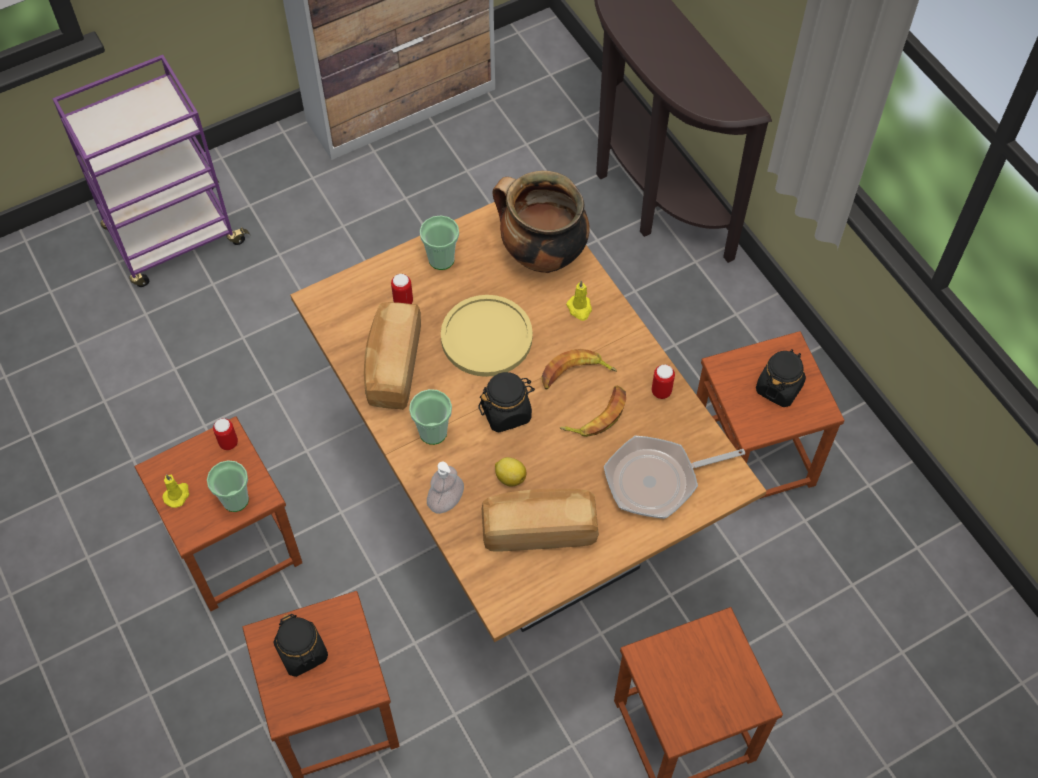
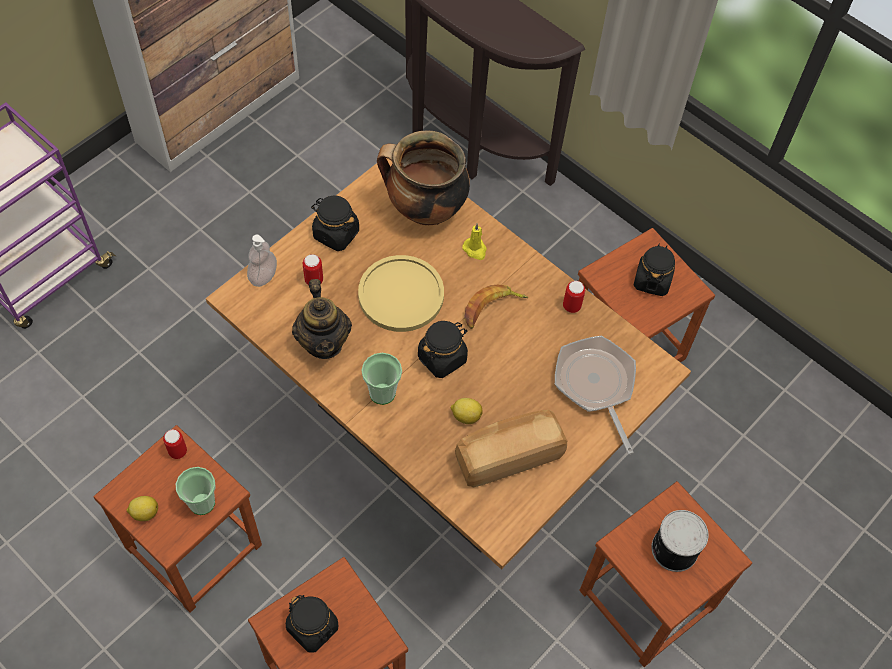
camera: 20 degrees left, 0 degrees up
yellow candle [162,474,189,508] -> lemon [127,496,158,521]
bread [364,302,421,410] -> teapot [292,279,352,359]
cup [420,216,459,270] -> black jar [311,195,359,251]
soap dispenser [427,462,464,514] -> soap dispenser moved to [247,235,277,287]
banana [560,386,626,437] -> none
frying pan [604,436,745,519] -> frying pan turned 105 degrees clockwise [555,336,636,455]
none -> can [651,510,708,572]

